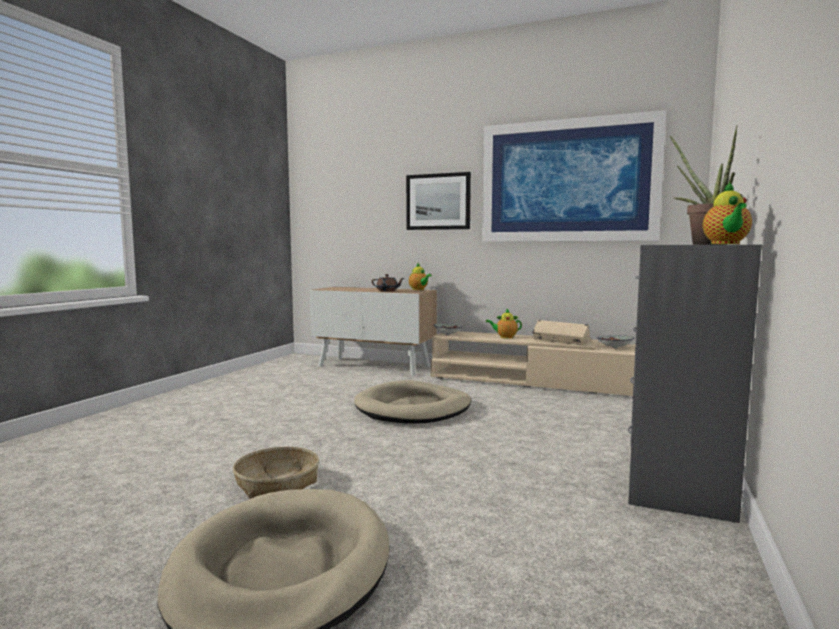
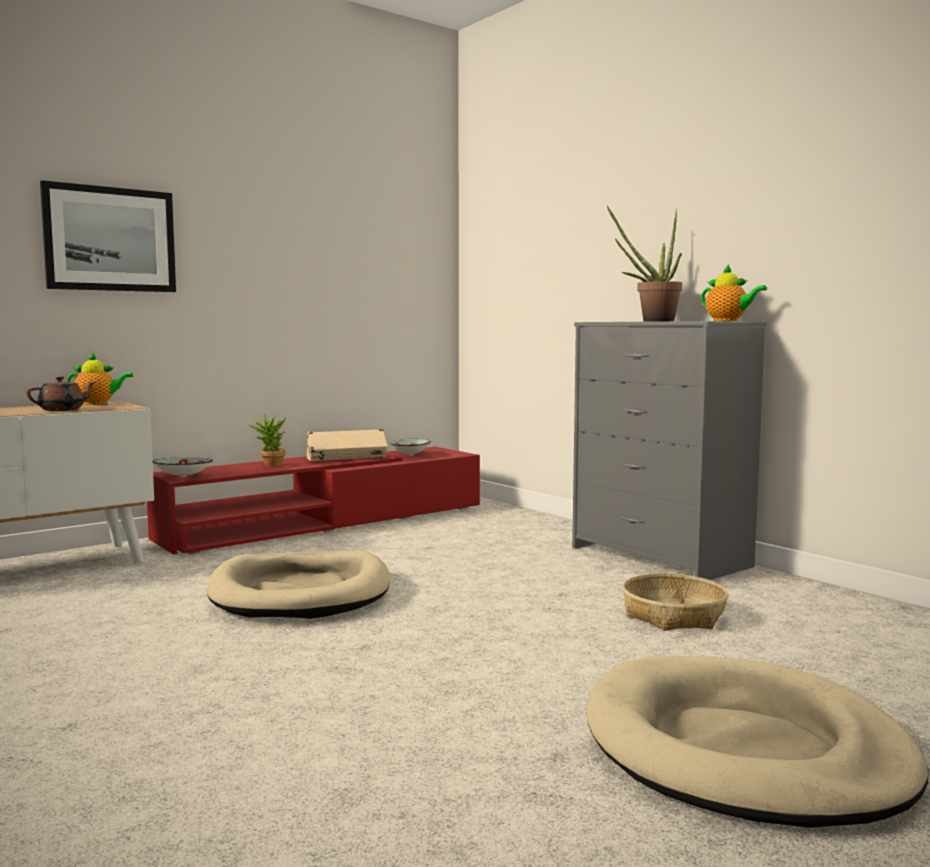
camera: 60 degrees left, 0 degrees up
basket [233,447,319,499] -> basket moved to [622,573,729,631]
beige tv stand [431,331,635,396] -> red tv stand [147,447,480,554]
picture [482,110,666,242] -> none
teapot [486,309,522,339] -> potted plant [247,414,287,467]

